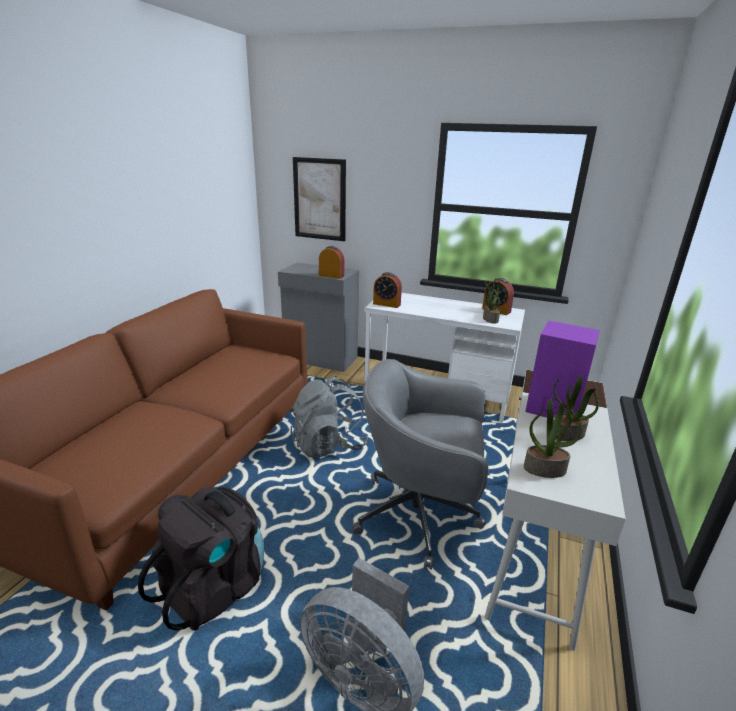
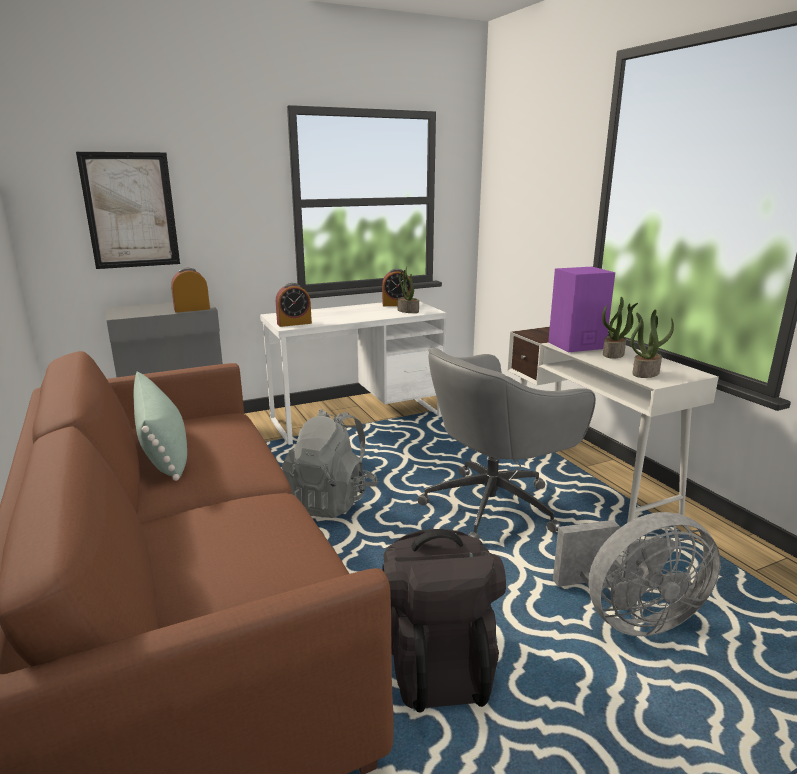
camera: 45 degrees left, 5 degrees down
none -> green pillow [134,372,187,481]

